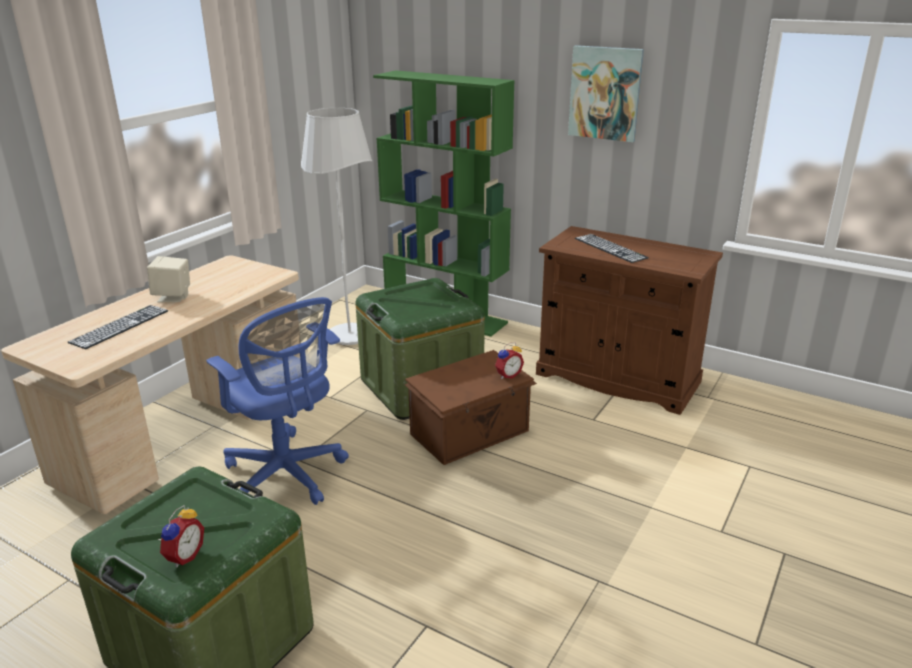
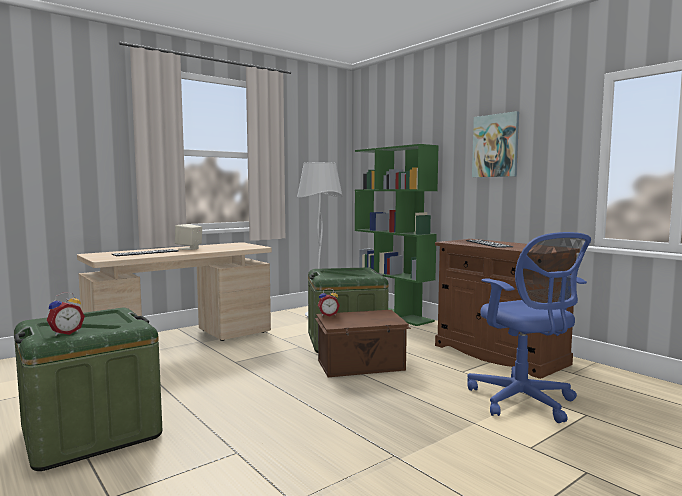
camera: 20 degrees right, 20 degrees down
blue office chair [206,297,349,505] -> blue office chair moved to [467,232,591,423]
alarm clock [495,343,524,379] -> alarm clock moved to [318,288,340,317]

